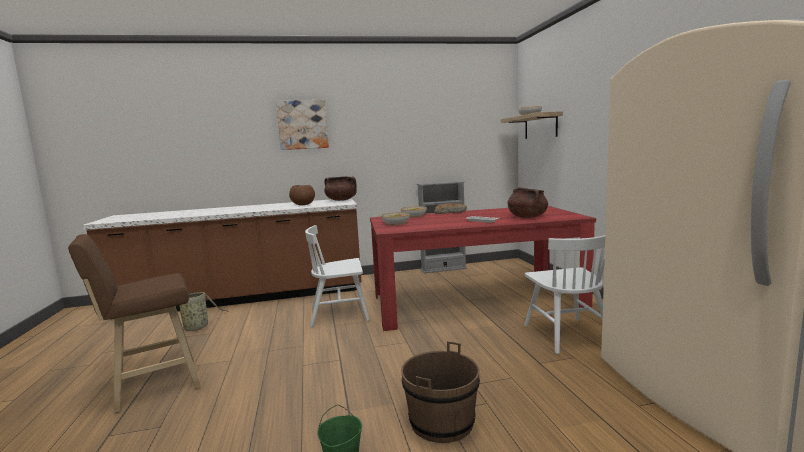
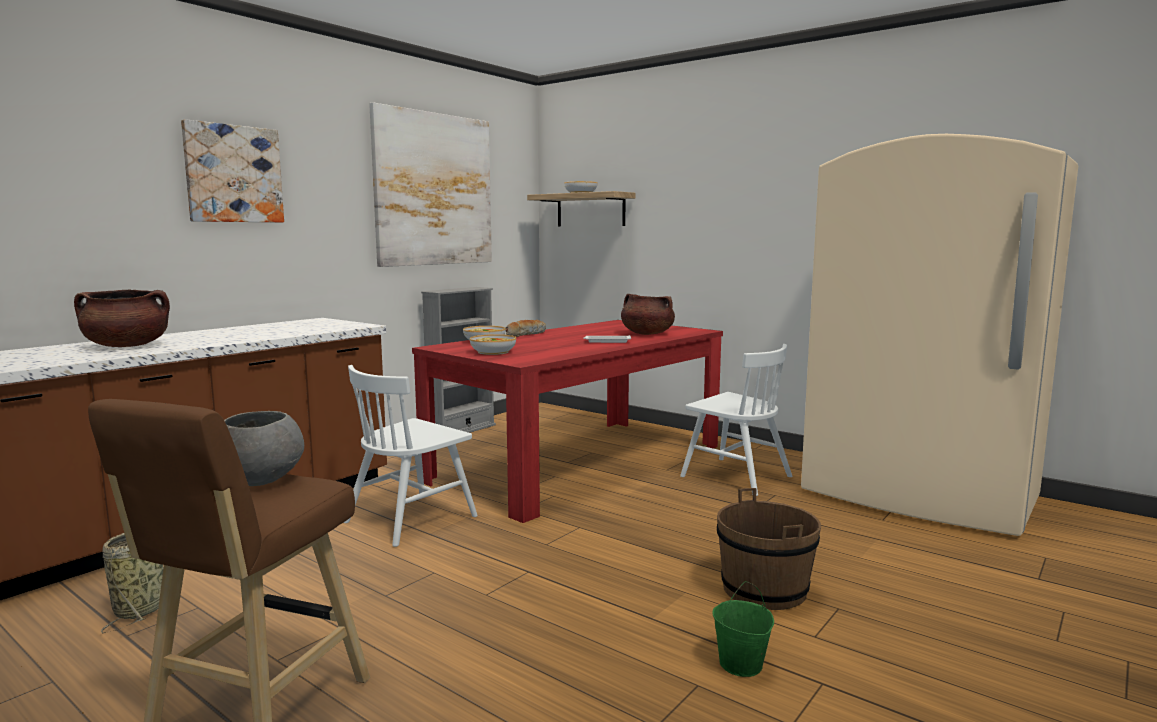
camera: 40 degrees left, 0 degrees up
brown bowl [289,185,315,205] -> none
brown cooking pot [324,176,357,201] -> brown cooking pot moved to [74,289,170,347]
none -> grey bowl [224,411,304,486]
none -> picture [369,102,492,267]

